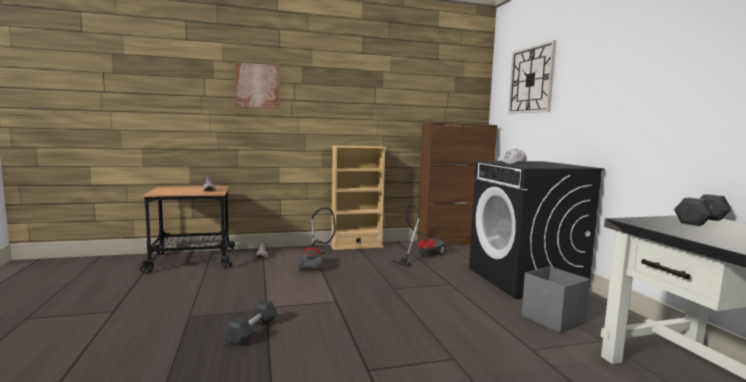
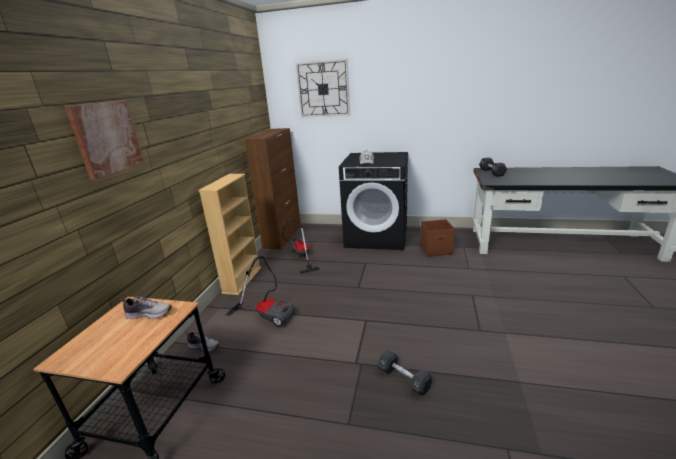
camera: 60 degrees left, 15 degrees up
grey storage box [521,266,590,333] -> brown storage box [420,219,455,257]

